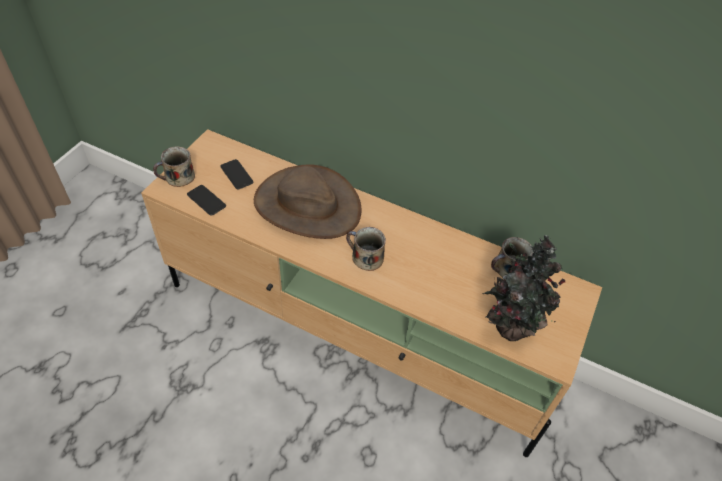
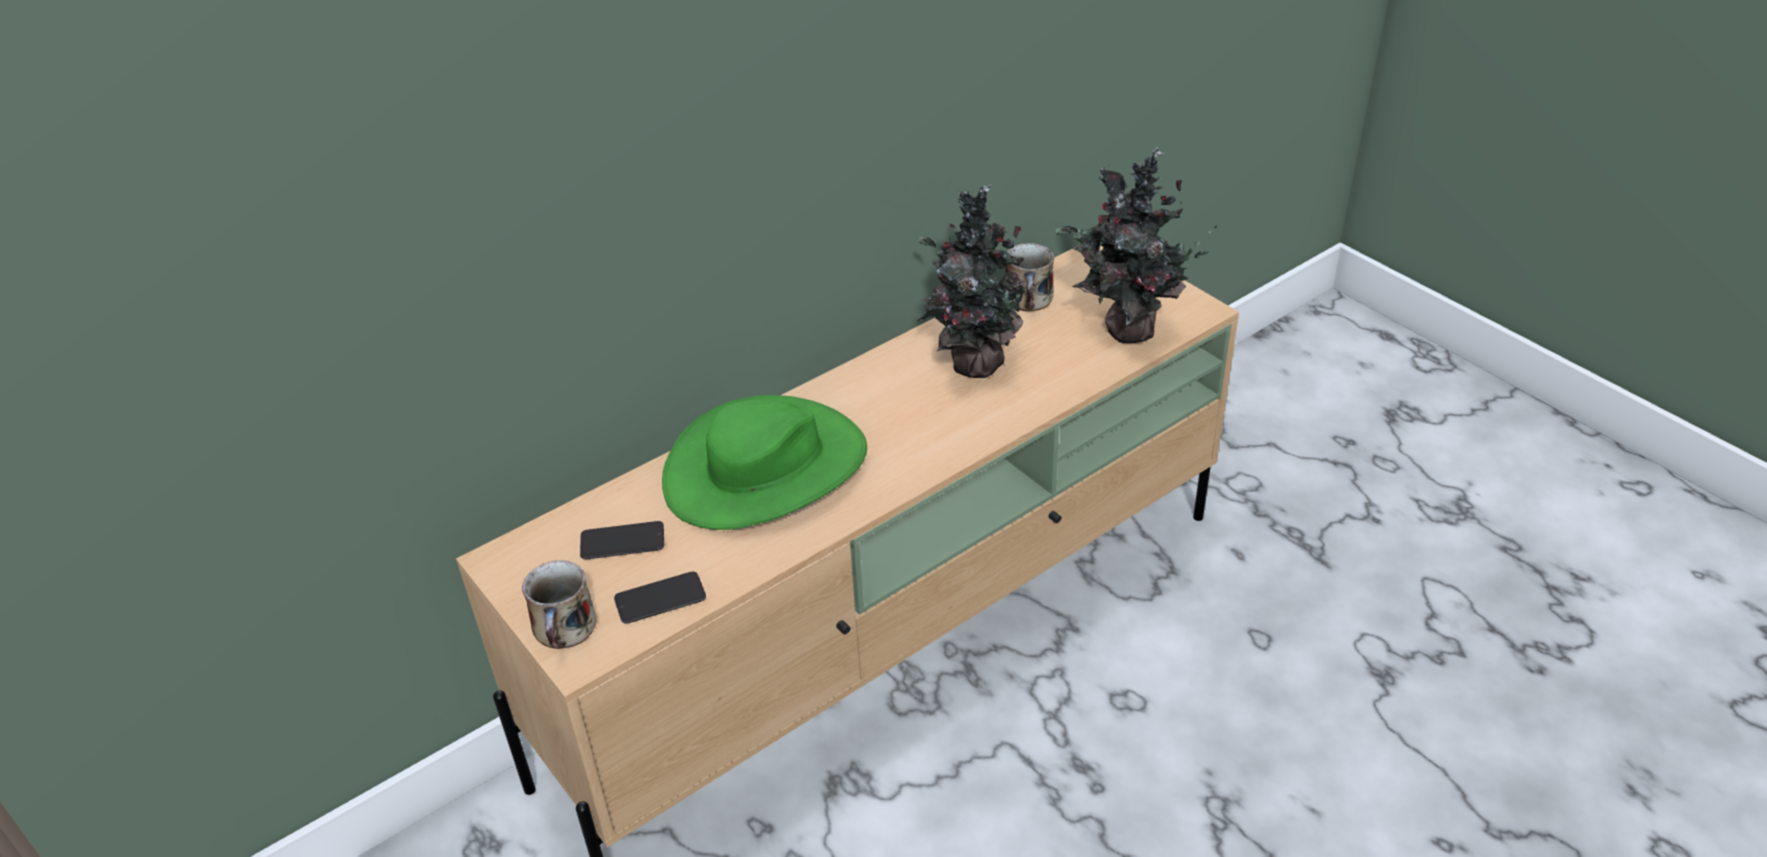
camera: 60 degrees left, 10 degrees down
brown hat [254,164,361,239] -> green hat [662,395,867,530]
mug [346,227,386,271] -> none
none -> potted plant [917,184,1035,378]

